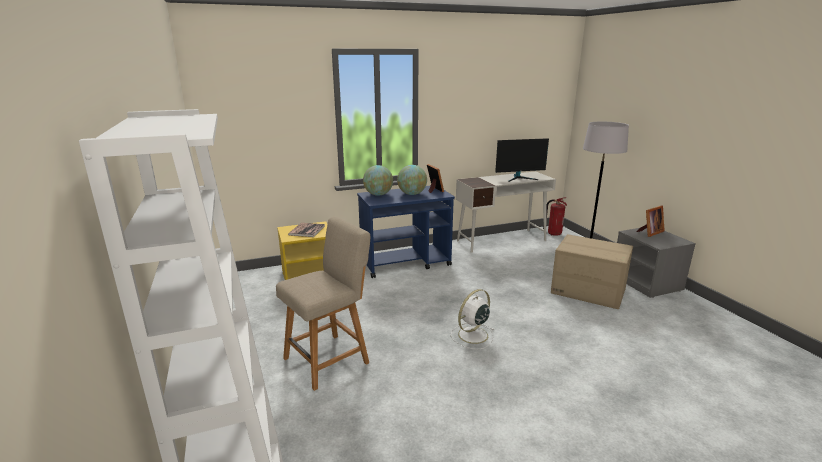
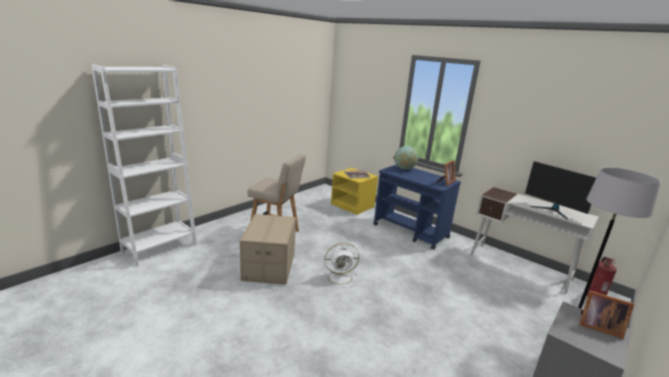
camera: 60 degrees right, 0 degrees up
globe [397,165,427,195] -> none
white fan [451,289,495,349] -> white fan turned 150 degrees clockwise [322,243,359,288]
cardboard box [551,234,633,309] -> cardboard box moved to [240,214,296,284]

